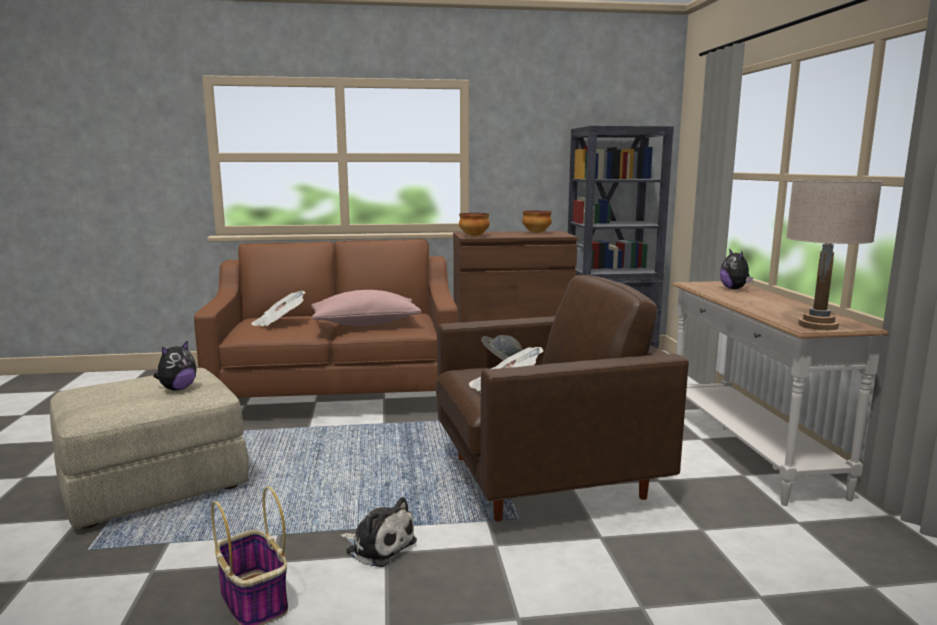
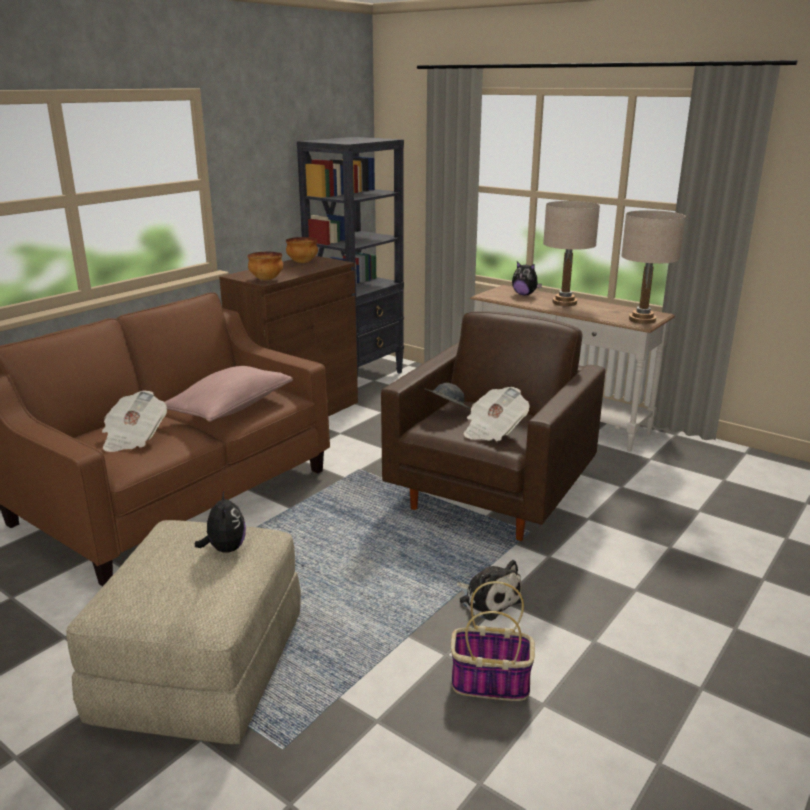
camera: 45 degrees left, 10 degrees up
plush toy [340,497,417,567] -> plush toy turned 60 degrees clockwise [456,560,523,621]
none -> beige table lamp [543,201,600,306]

